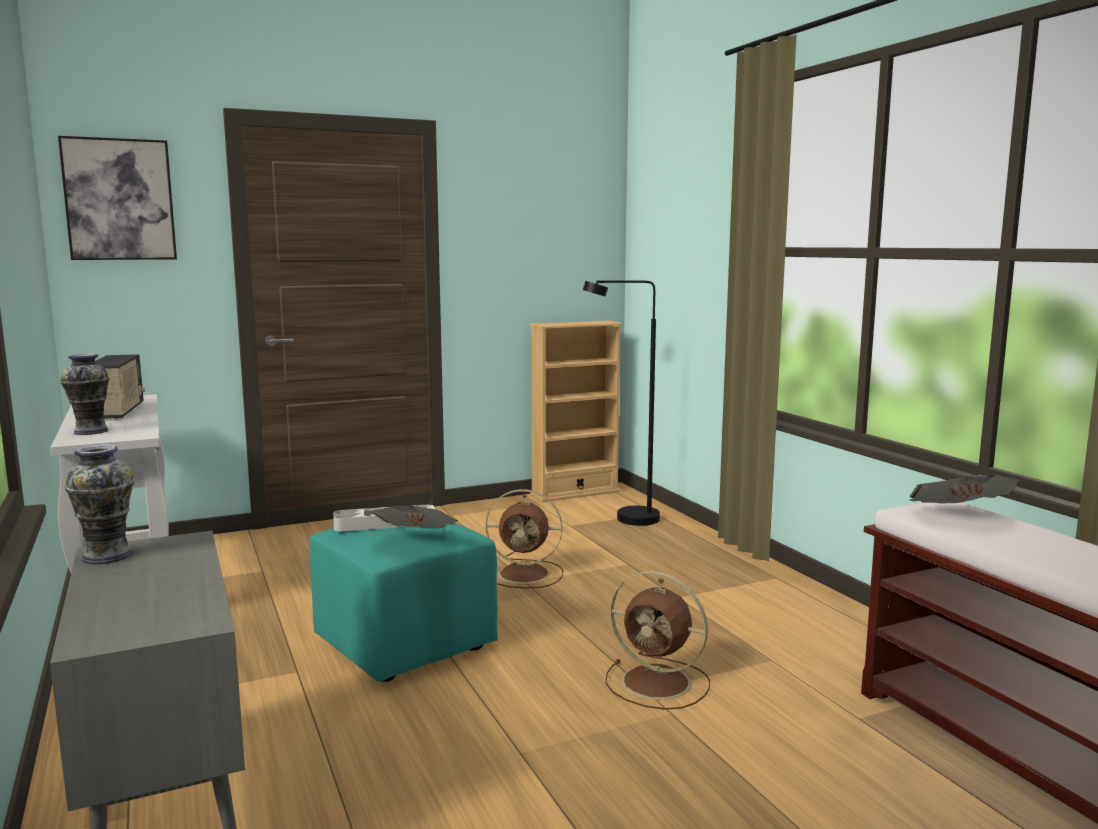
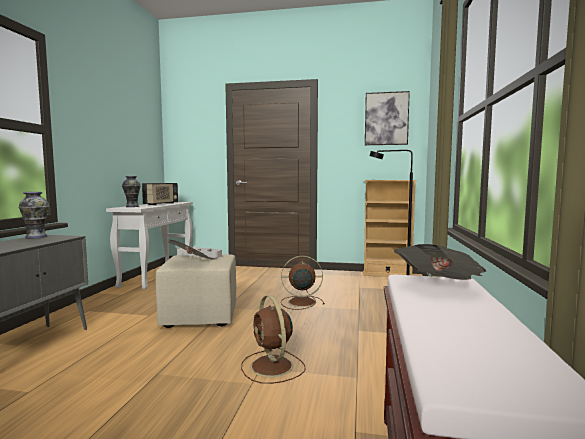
camera: 35 degrees right, 5 degrees down
picture [58,136,177,260] -> picture moved to [365,91,410,145]
turquoise ottoman [310,523,498,682] -> beige ottoman [156,254,236,328]
brown fan [485,489,563,589] -> brown fan turned 135 degrees clockwise [281,256,325,310]

